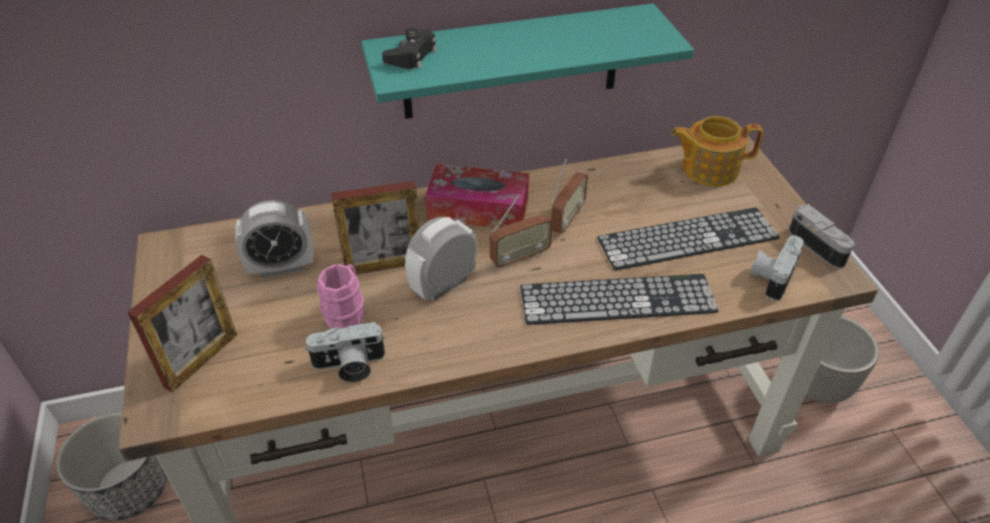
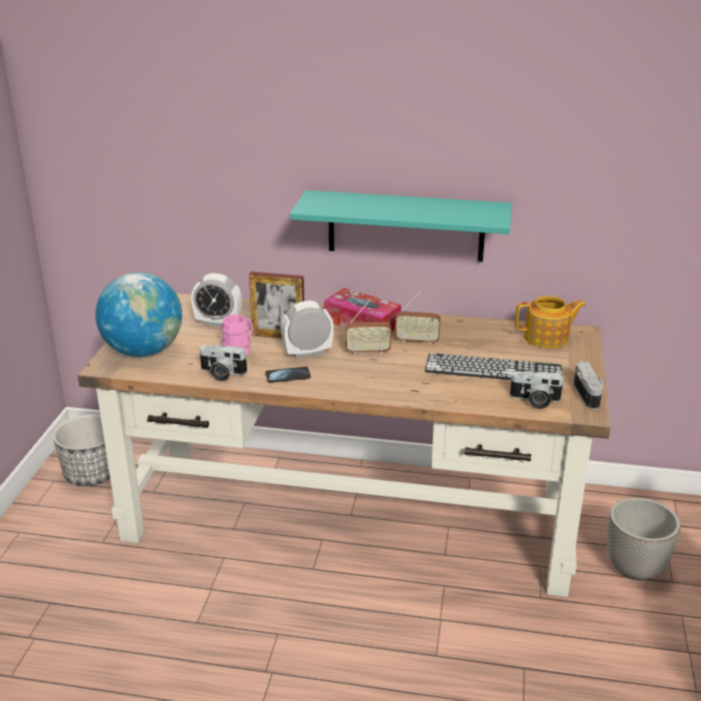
camera: 25 degrees right, 15 degrees down
picture frame [127,255,237,392] -> globe [95,272,182,357]
black game controller [382,28,437,69] -> none
keyboard [521,274,719,325] -> none
radio [551,158,588,234] -> radio turned 45 degrees clockwise [395,291,441,345]
teapot [671,116,763,186] -> teapot turned 150 degrees clockwise [515,296,586,348]
camera [750,236,804,301] -> camera turned 135 degrees counterclockwise [509,371,565,409]
none -> phone [265,367,311,383]

